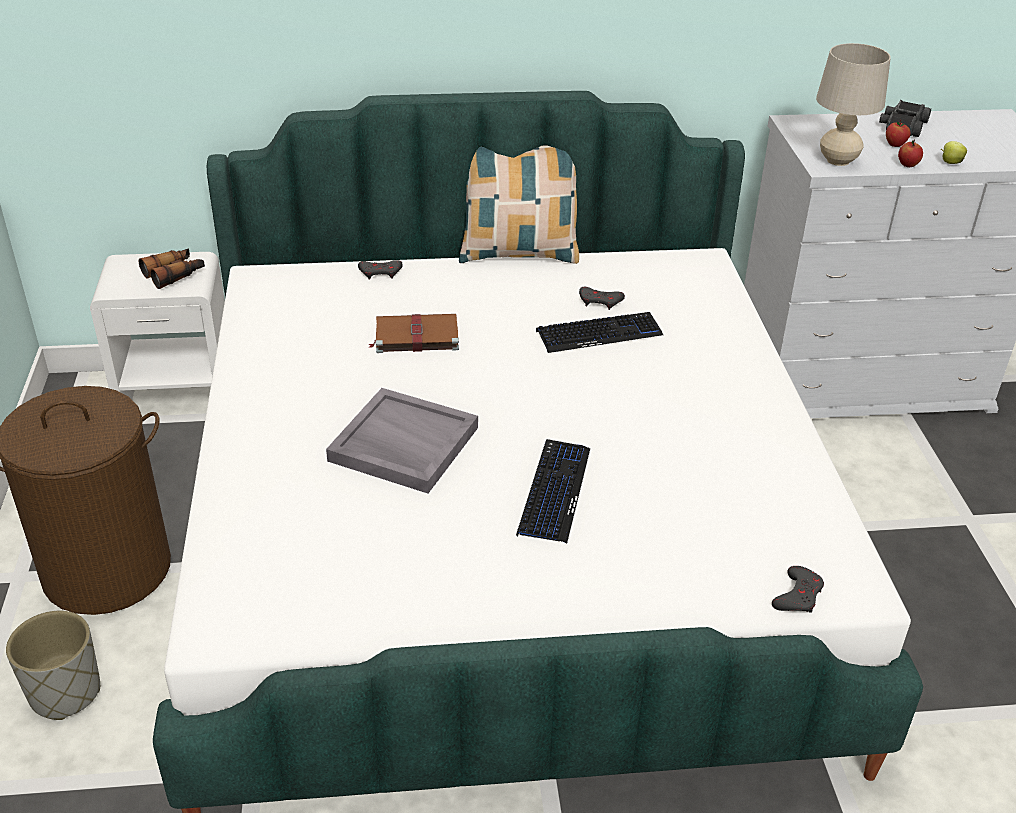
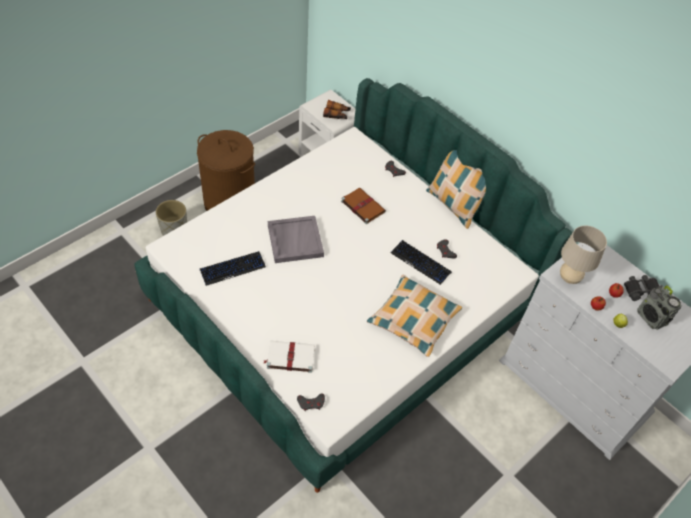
camera: 50 degrees right, 15 degrees up
keyboard [516,439,590,544] -> keyboard moved to [200,251,266,286]
none -> white book [264,341,315,373]
none -> pillow [367,275,462,357]
none -> radio [637,285,682,330]

